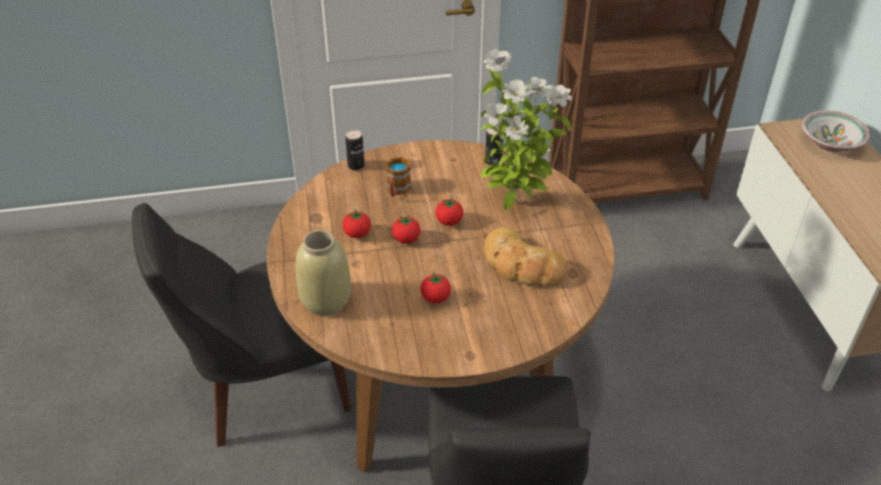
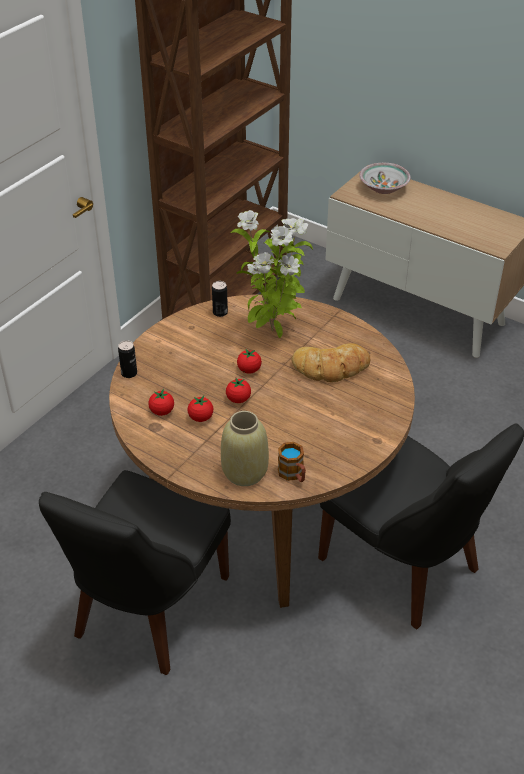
camera: 45 degrees left, 0 degrees up
mug [386,157,411,196] -> mug moved to [278,442,306,482]
tomato [421,272,451,303] -> tomato moved to [148,389,174,416]

